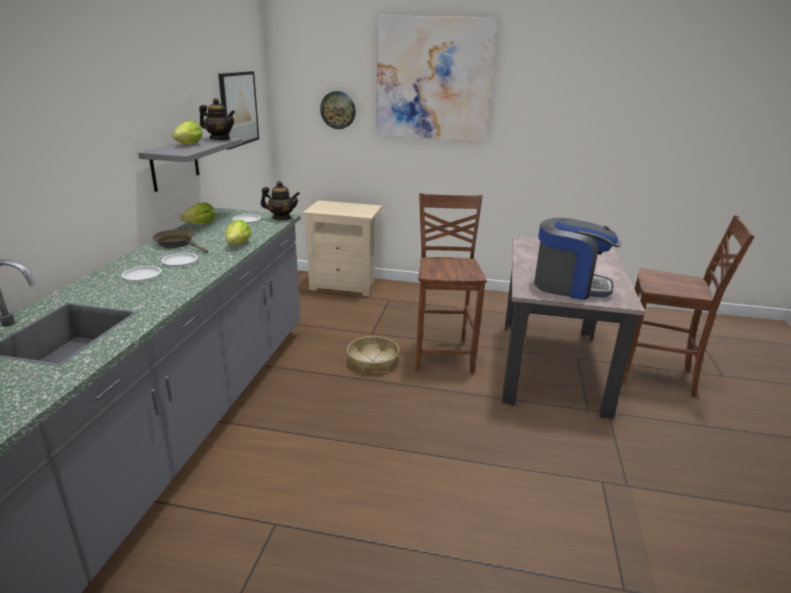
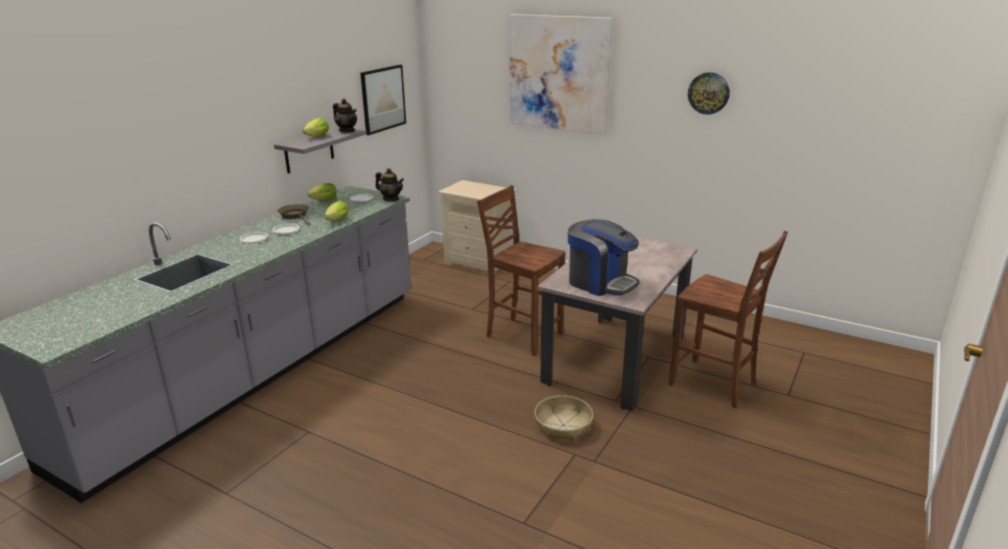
camera: 20 degrees right, 0 degrees up
wall clock [320,91,356,129] -> wall clock moved to [688,72,730,115]
basket [347,336,399,373] -> basket moved to [535,395,593,441]
brown chair [415,193,487,373] -> brown chair turned 75 degrees counterclockwise [477,185,565,356]

